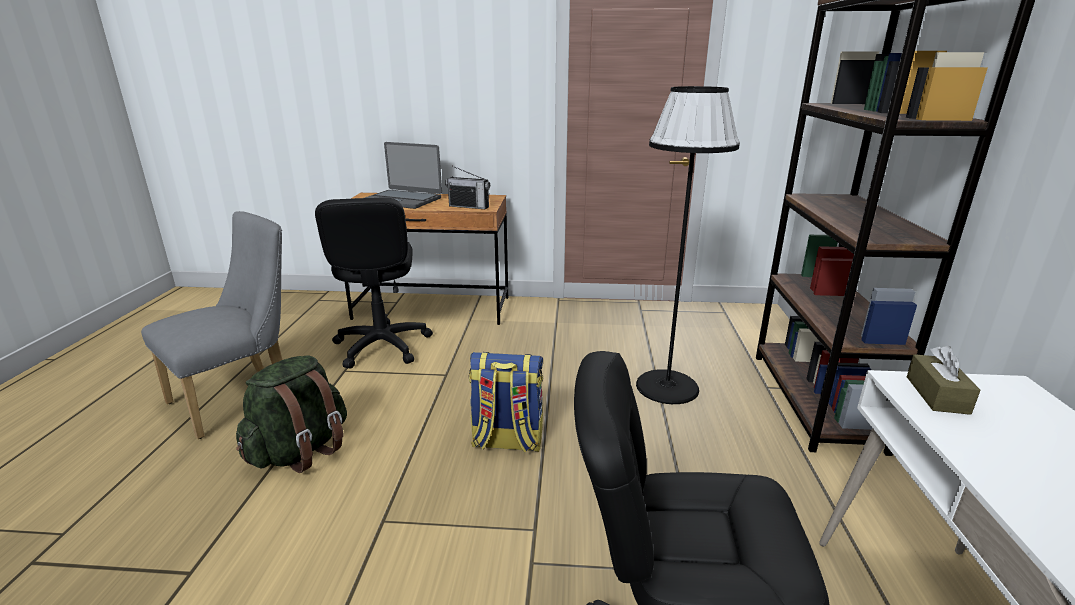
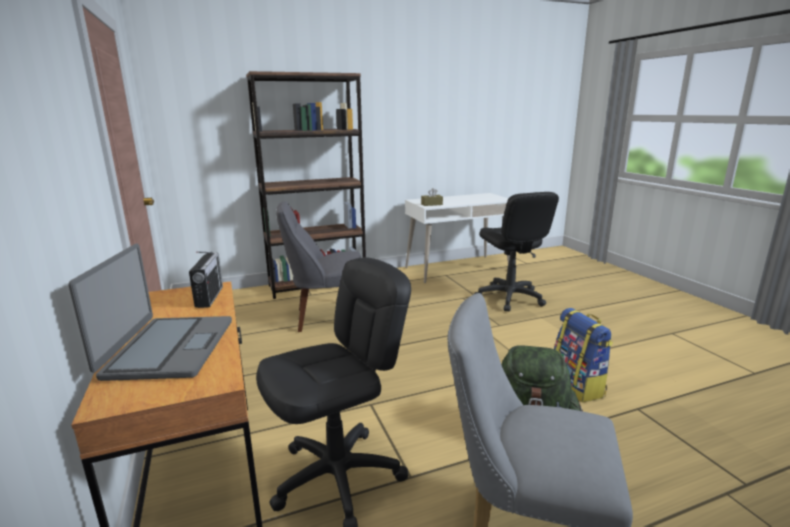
camera: 115 degrees left, 5 degrees down
backpack [469,352,543,453] -> backpack moved to [554,308,613,403]
black floor lamp [636,86,740,404] -> grey chair [276,201,361,332]

